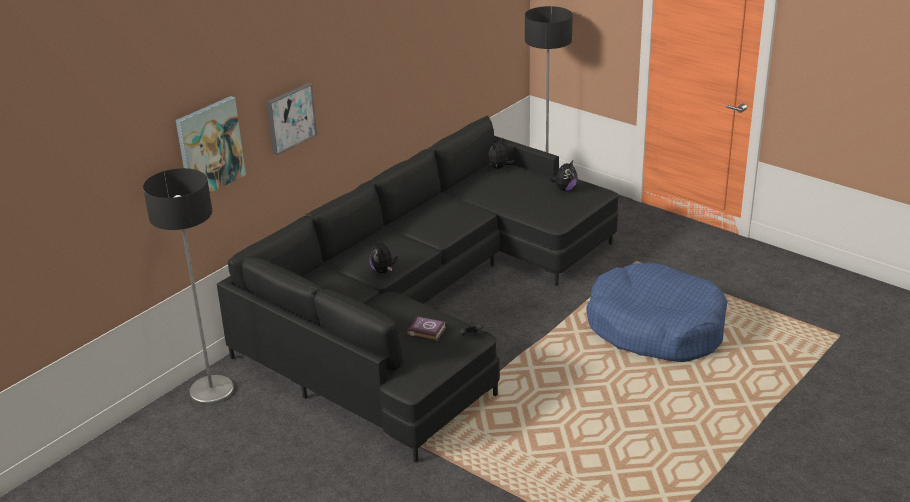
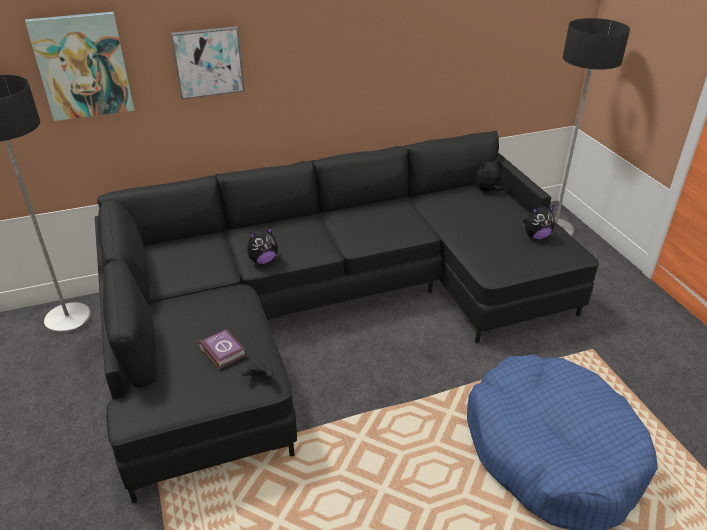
camera: 30 degrees right, 5 degrees up
plush toy [370,238,398,274] -> plush toy turned 135 degrees counterclockwise [247,227,278,264]

